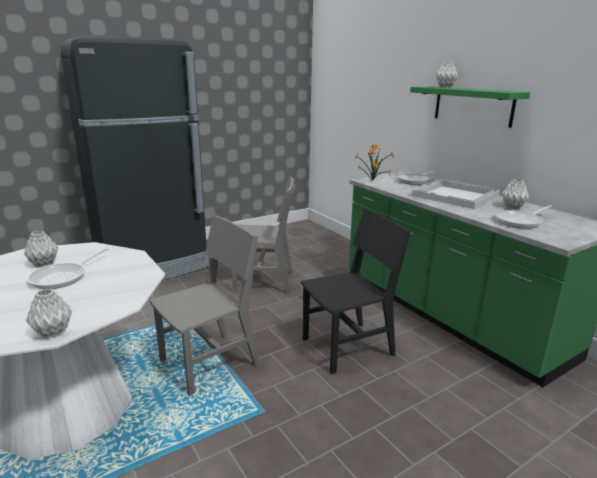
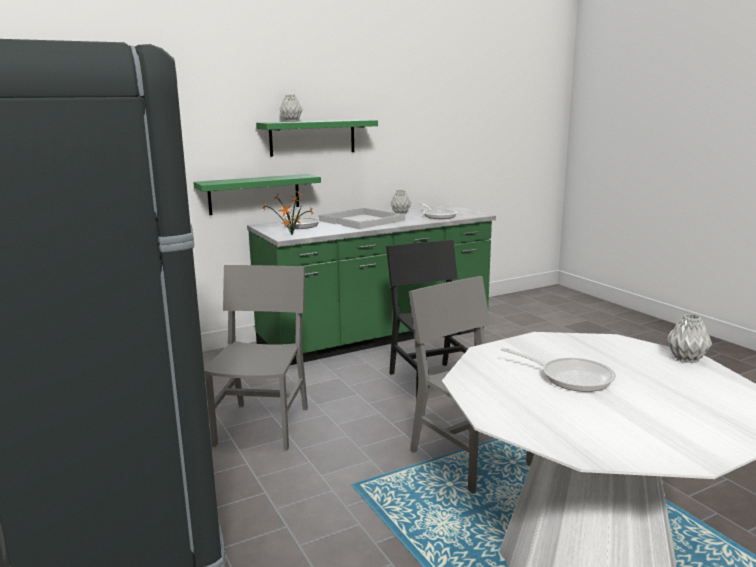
camera: 85 degrees left, 5 degrees down
grey vase [24,231,58,268] -> none
none -> green shelf [193,174,321,215]

